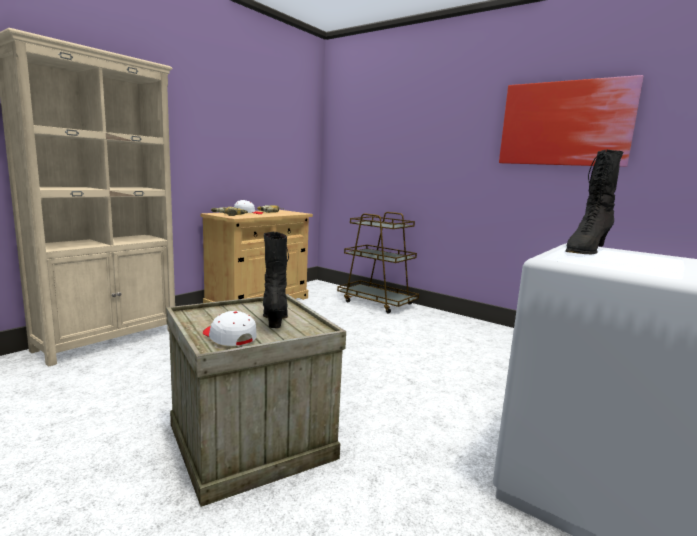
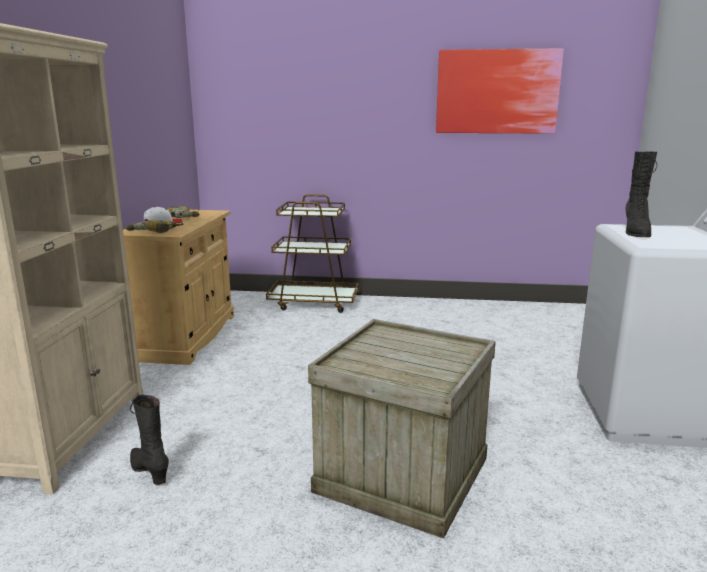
camera: 30 degrees left, 5 degrees up
white cap [203,311,256,346] -> none
black boot [263,231,289,328] -> black boot moved to [130,394,169,485]

